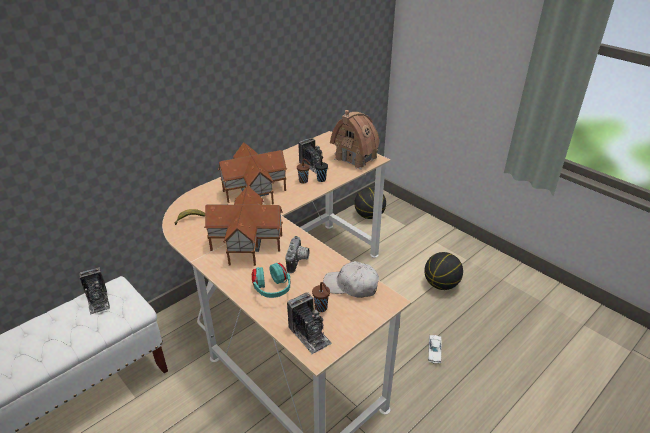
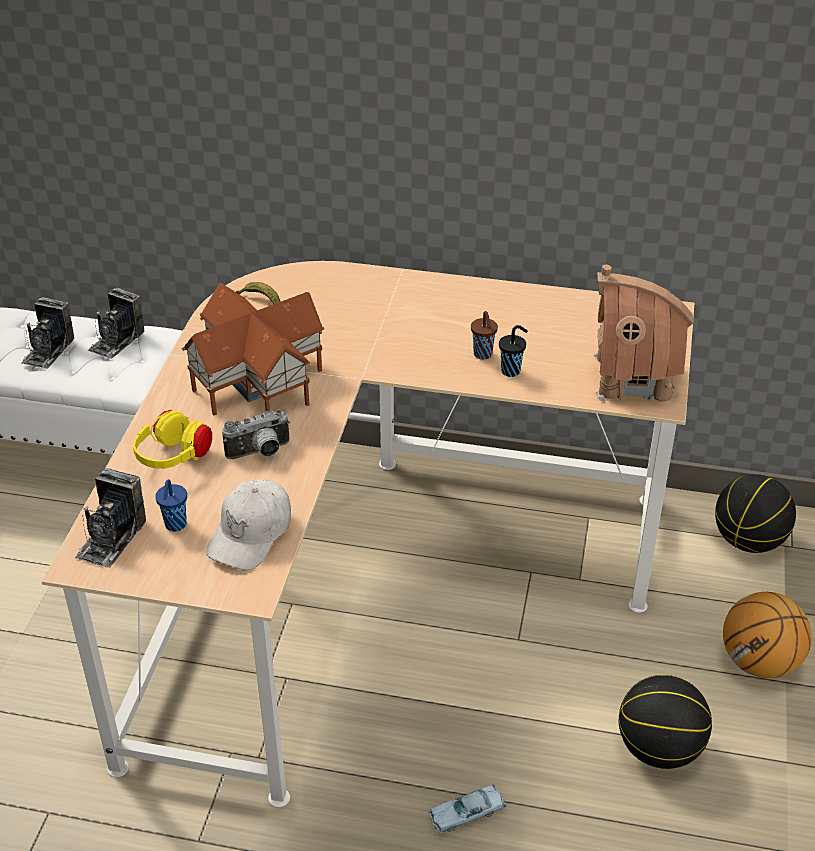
camera: 55 degrees right, 5 degrees up
toy house [218,142,287,205] -> none
turquoise headphones [252,263,291,298] -> yellow headphones [133,410,212,469]
camera [298,138,328,173] -> camera moved to [21,297,74,369]
brown cup [312,282,330,312] -> blue cup [155,479,187,531]
white cap [323,261,379,298] -> white cap turned 135 degrees counterclockwise [206,479,291,570]
white toy car [428,335,442,364] -> blue toy car [428,785,506,833]
none -> basketball [723,592,812,678]

